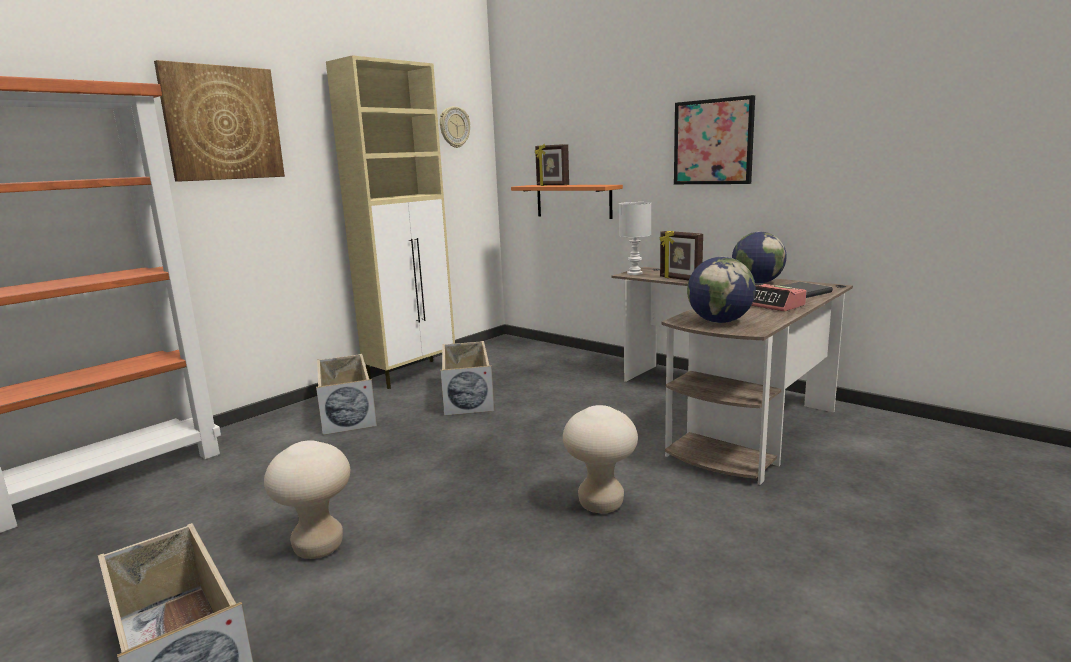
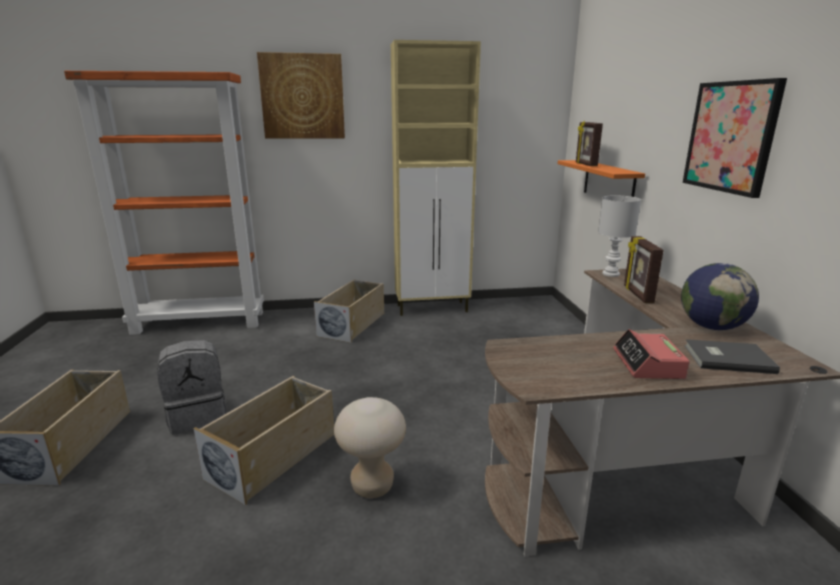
camera: 40 degrees right, 5 degrees up
beige stool [264,440,350,559] -> grey backpack [157,340,227,435]
wall clock [440,106,470,148] -> none
beige storage box [440,341,495,416] -> beige storage box moved to [193,376,334,505]
globe [687,257,756,323] -> none

